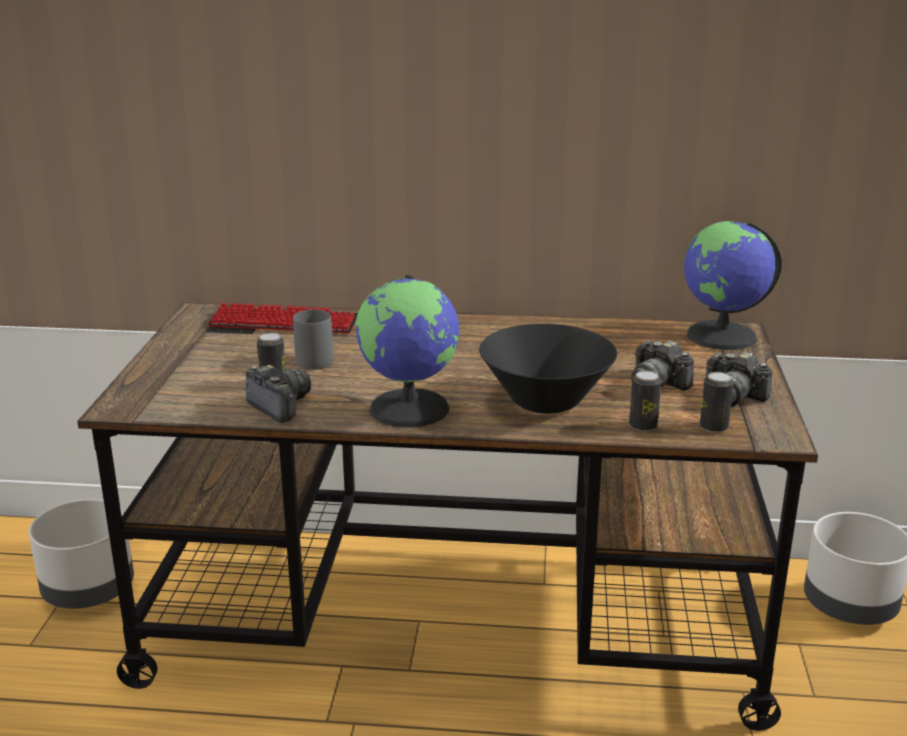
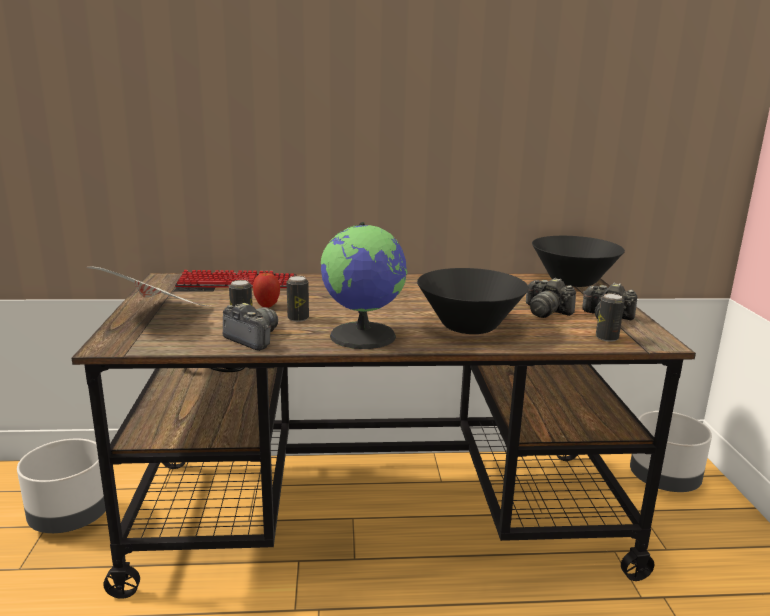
camera: 10 degrees left, 5 degrees down
grey mug [293,309,333,370] -> apple [253,273,280,308]
can [629,370,661,431] -> can moved to [287,276,309,322]
globe [684,221,782,350] -> black bowl [532,236,625,287]
none -> newspaper [86,266,207,306]

